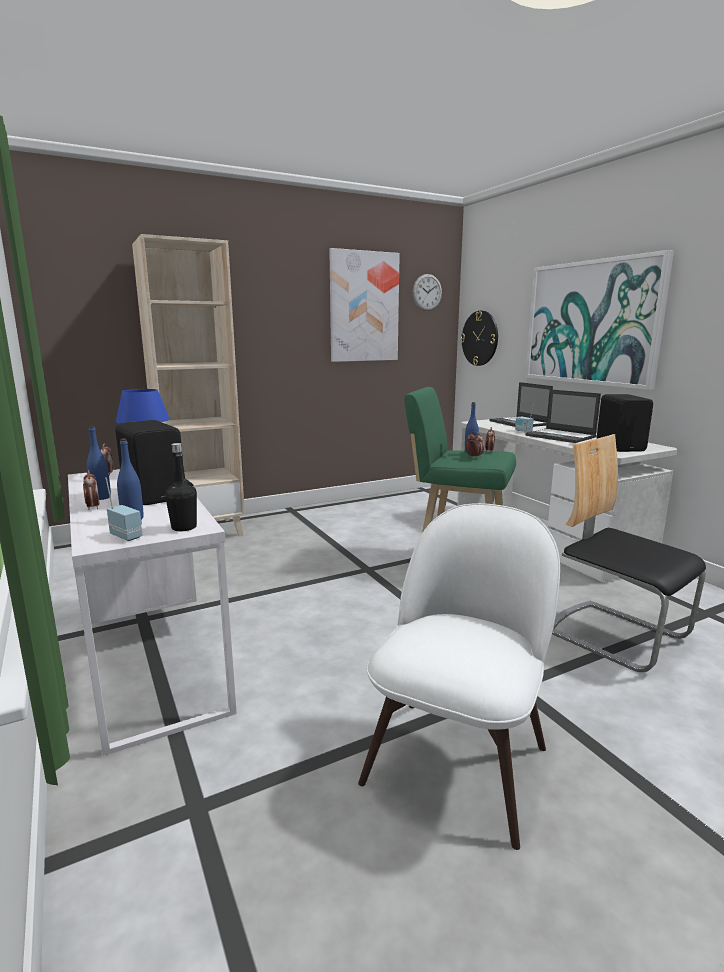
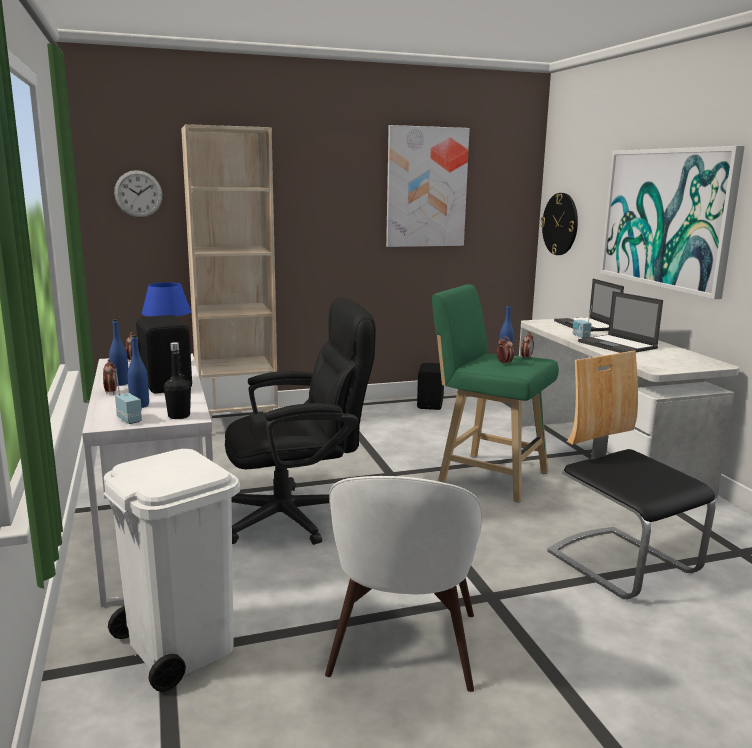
camera: 10 degrees right, 0 degrees up
white chair [358,503,560,850] -> white chair turned 150 degrees clockwise [325,476,482,692]
wall clock [413,274,442,311] -> wall clock moved to [114,170,162,218]
black speaker [596,394,653,452] -> black speaker moved to [417,363,444,410]
none -> white trash can [104,449,240,692]
none -> black office chair [225,297,376,545]

